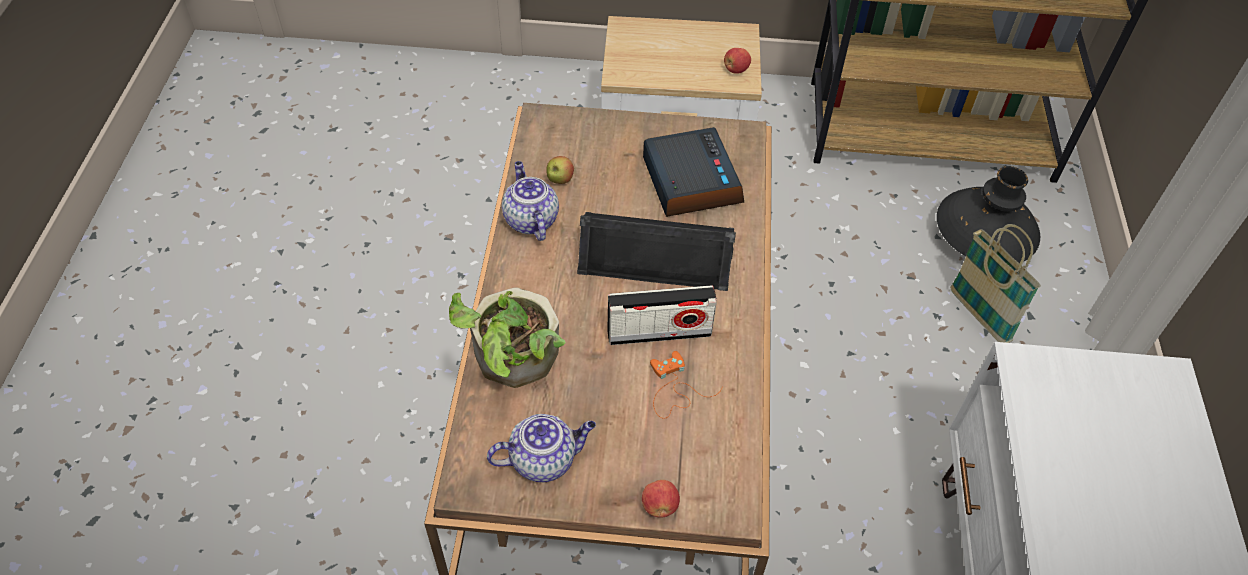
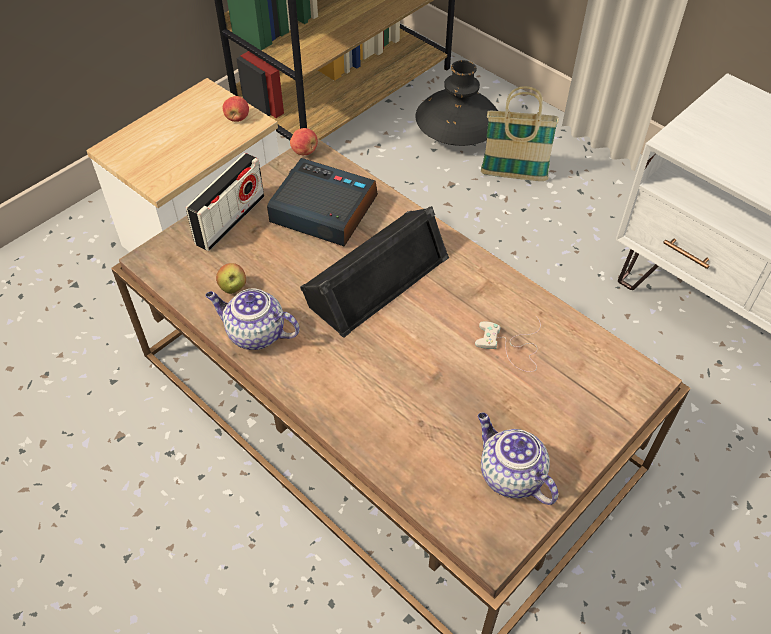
camera: 50 degrees left, 0 degrees up
potted plant [449,287,566,388] -> none
teapot [487,414,596,482] -> teapot turned 60 degrees counterclockwise [478,413,558,505]
radio [607,285,717,345] -> radio moved to [186,153,264,251]
apple [642,480,680,518] -> apple moved to [290,128,318,155]
orange game controller [650,351,723,419] -> white game controller [475,316,541,372]

